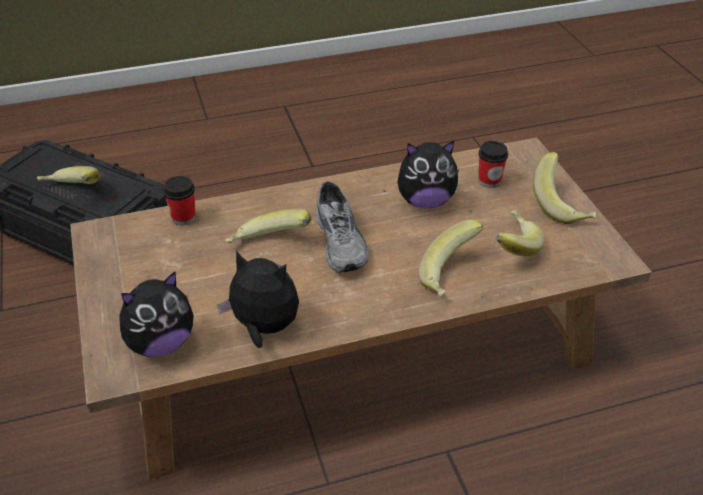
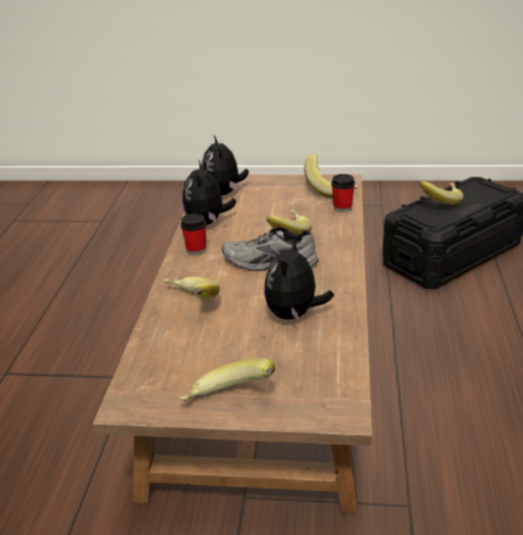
camera: 115 degrees right, 10 degrees down
plush toy [217,251,299,348] -> plush toy turned 135 degrees clockwise [182,161,236,225]
cup [479,141,508,188] -> cup moved to [180,213,206,255]
banana [496,210,545,257] -> banana moved to [304,154,358,198]

